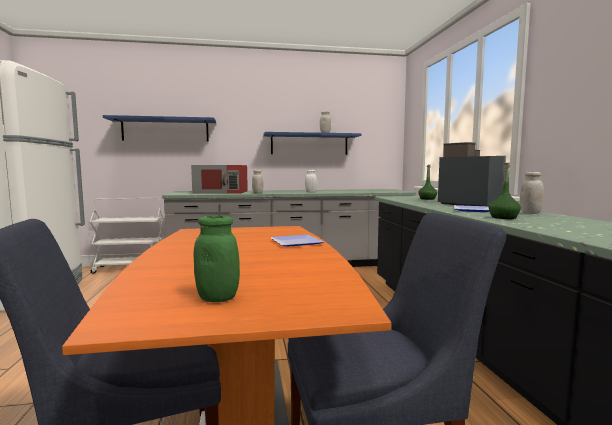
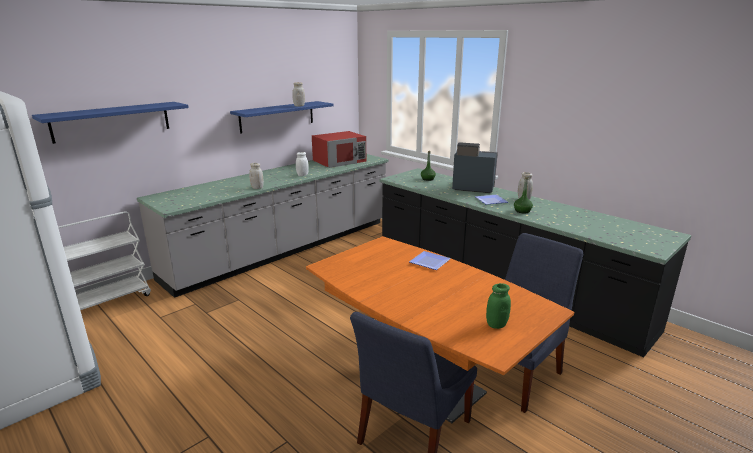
camera: 35 degrees left, 15 degrees up
red microwave [191,165,248,194] -> red microwave moved to [312,131,366,168]

